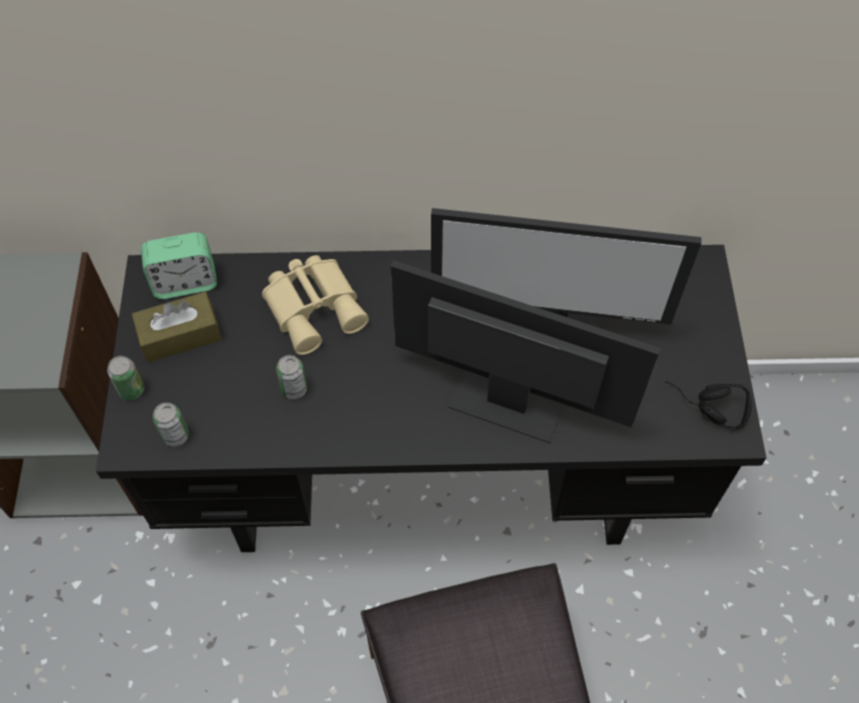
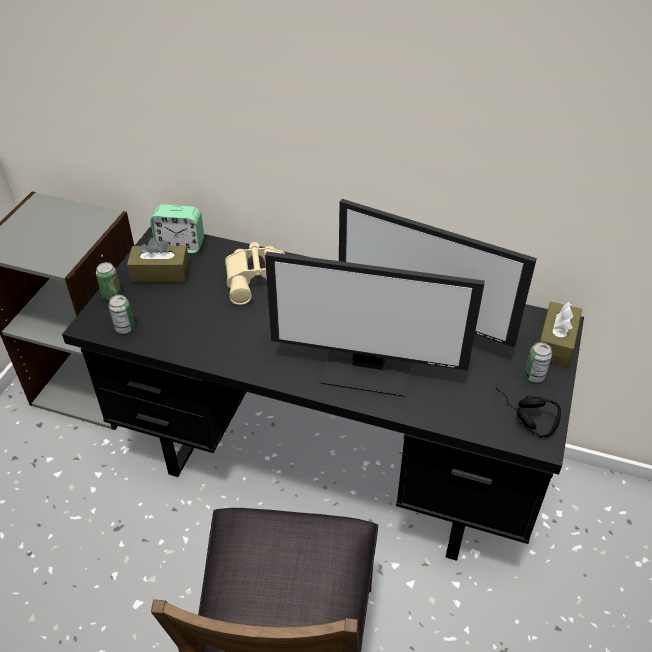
camera: 20 degrees right, 15 degrees down
can [276,355,307,399] -> can moved to [524,342,552,383]
monitor [391,260,661,443] -> monitor turned 150 degrees clockwise [265,252,485,397]
none -> brown tissue box [539,301,582,367]

